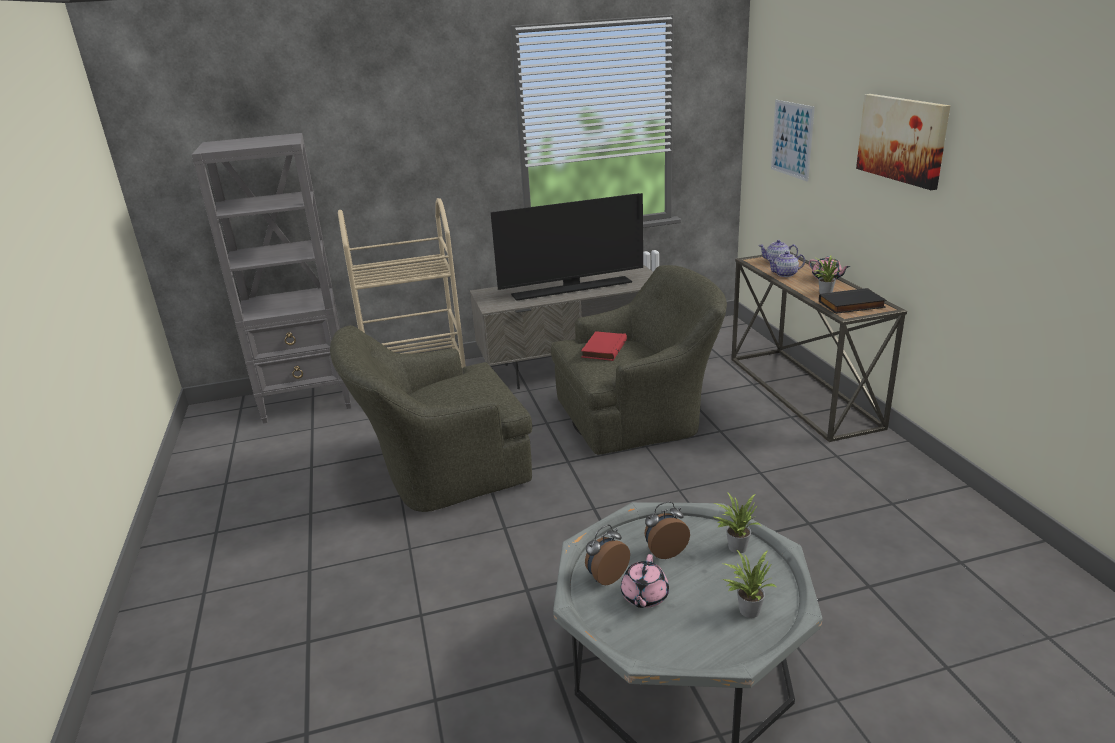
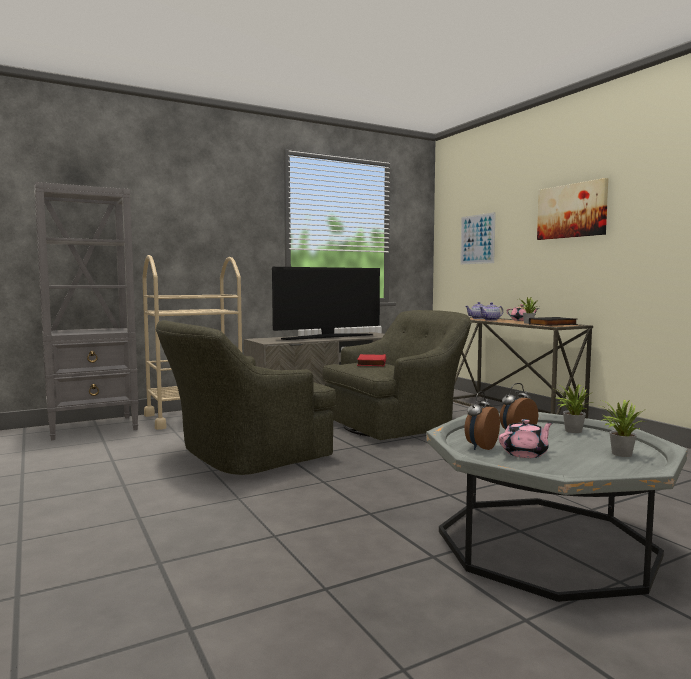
camera: 15 degrees left, 20 degrees down
pink teapot [621,554,669,608] -> pink teapot turned 120 degrees counterclockwise [499,419,553,458]

